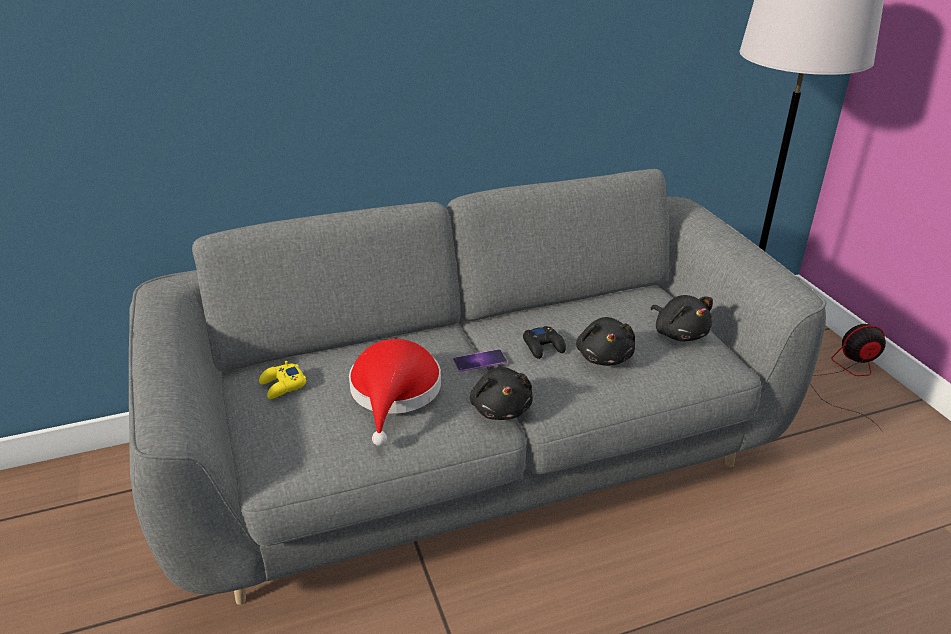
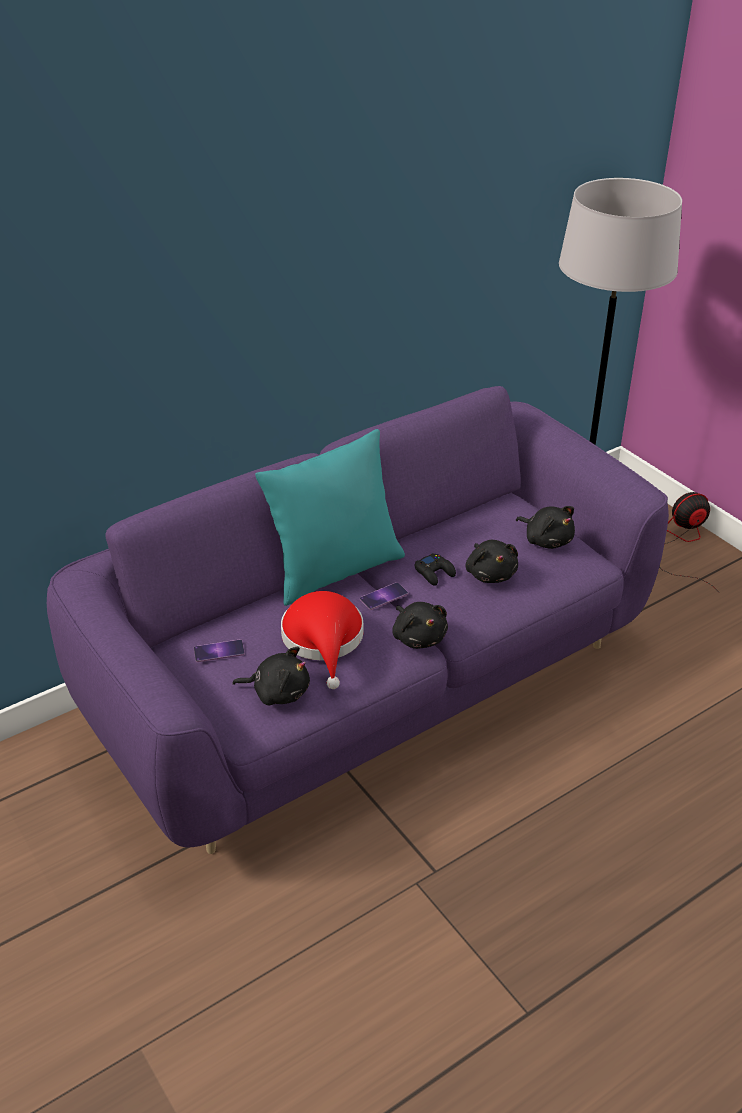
camera: 15 degrees left, 5 degrees up
grey sofa [129,169,826,605] -> purple sofa [47,386,669,854]
yellow game controller [259,361,307,399] -> phone [193,639,245,662]
none -> black plush toy [232,647,310,706]
none -> turquoise pillow [255,429,405,606]

